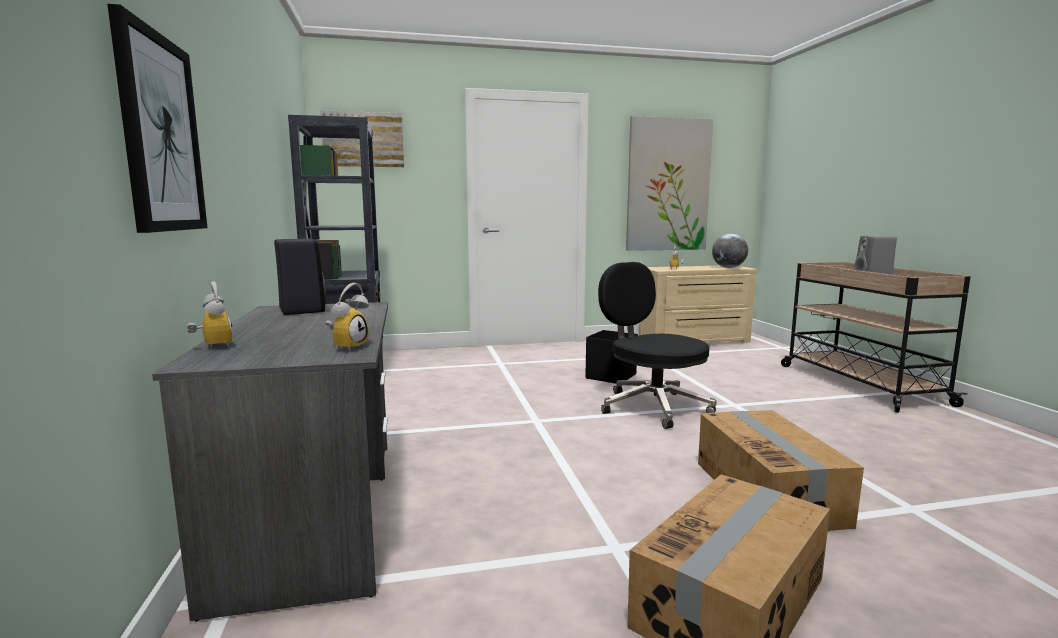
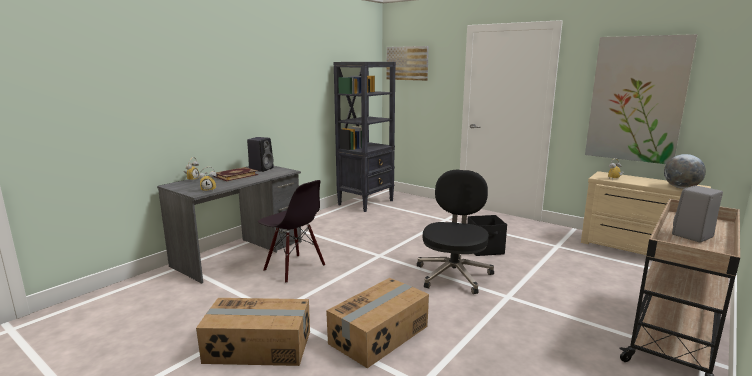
camera: 50 degrees right, 5 degrees up
picture [107,4,207,233] -> none
none -> book [213,167,258,182]
none -> black chair [258,180,325,283]

